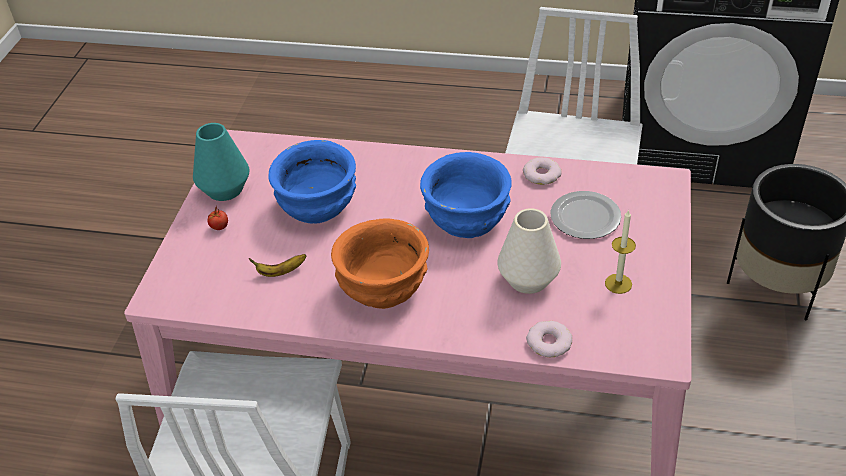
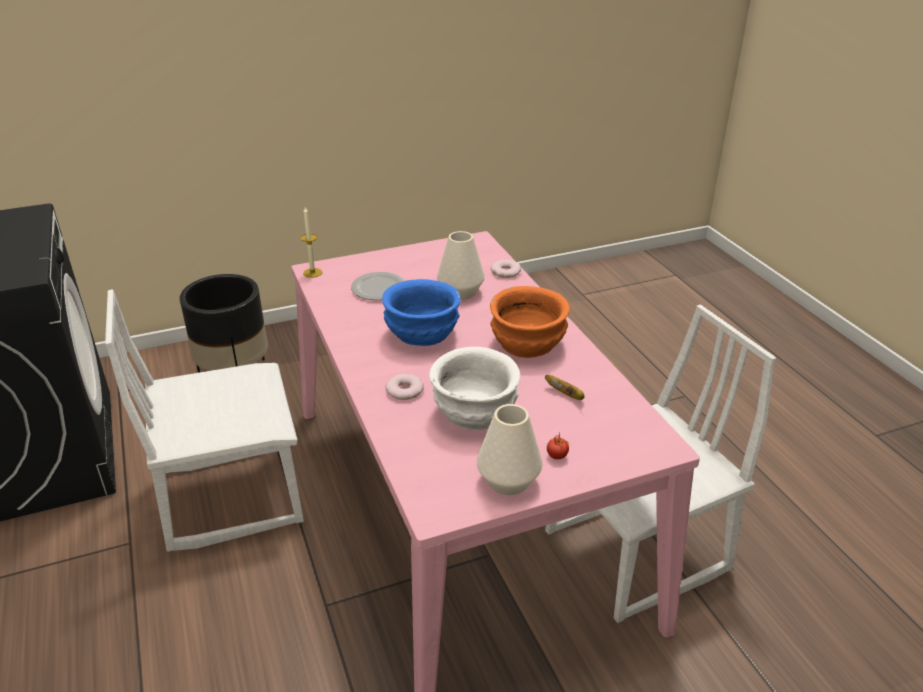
camera: 125 degrees left, 10 degrees down
turquoise vase [193,123,249,201] -> white vase [477,404,542,495]
blue bowl [268,140,356,223] -> white bowl [429,347,520,430]
donut [523,157,561,185] -> donut moved to [385,374,424,400]
candle [605,209,636,294] -> candle moved to [300,207,322,278]

